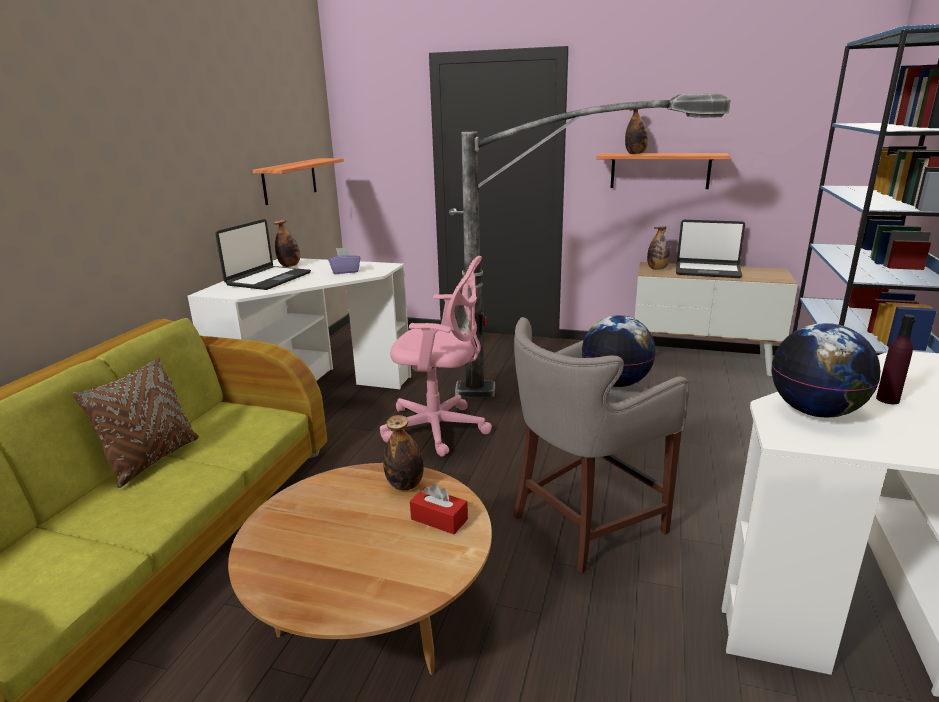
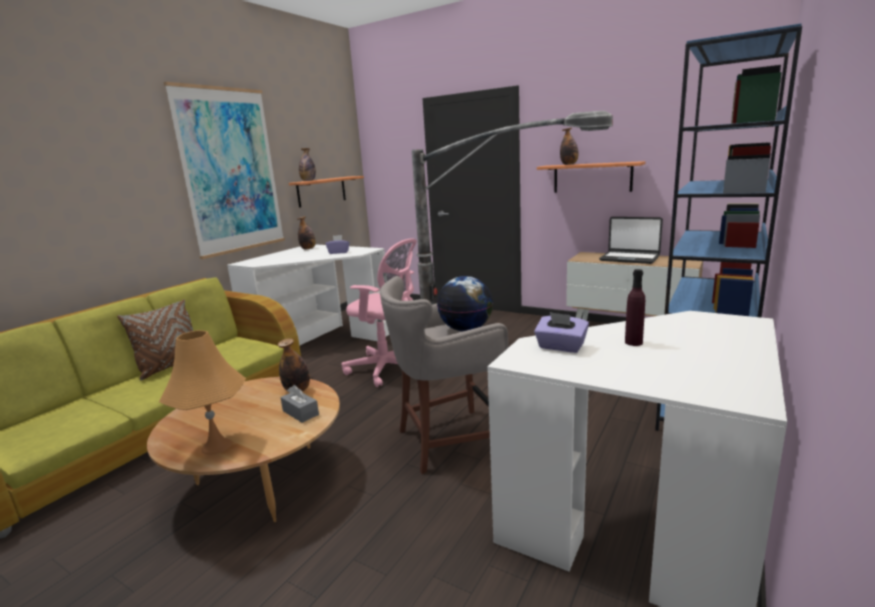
camera: 15 degrees right, 5 degrees down
laptop [215,219,311,290] -> none
red tissue box [410,483,468,534] -> grey tissue box [280,385,319,423]
bottle [647,226,670,270] -> bottle moved to [299,148,316,181]
globe [772,323,880,417] -> purple tissue box [534,312,589,353]
none -> orange table lamp [159,330,246,455]
none -> picture [164,82,285,259]

